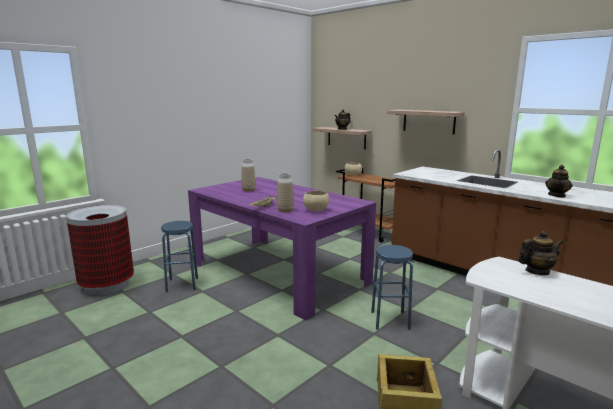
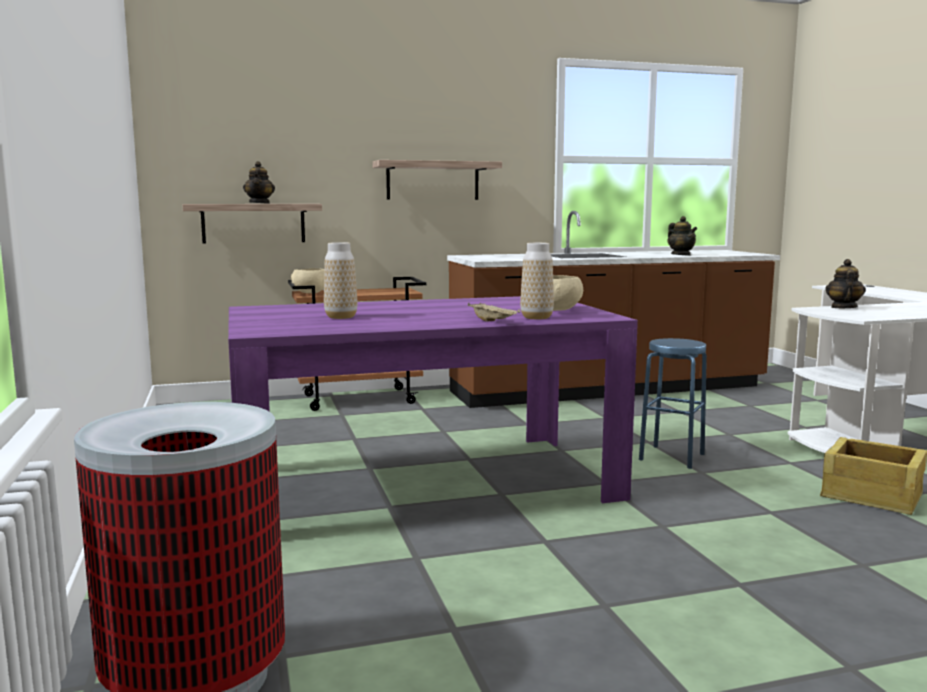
camera: 60 degrees left, 5 degrees down
blue stool [161,221,198,293] -> none

